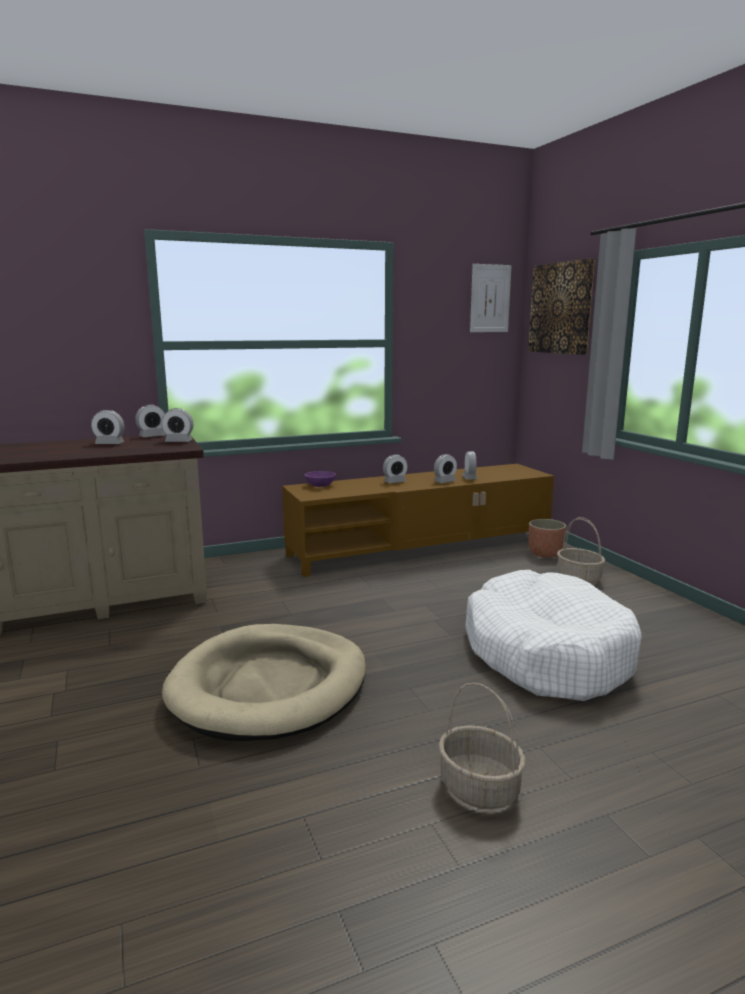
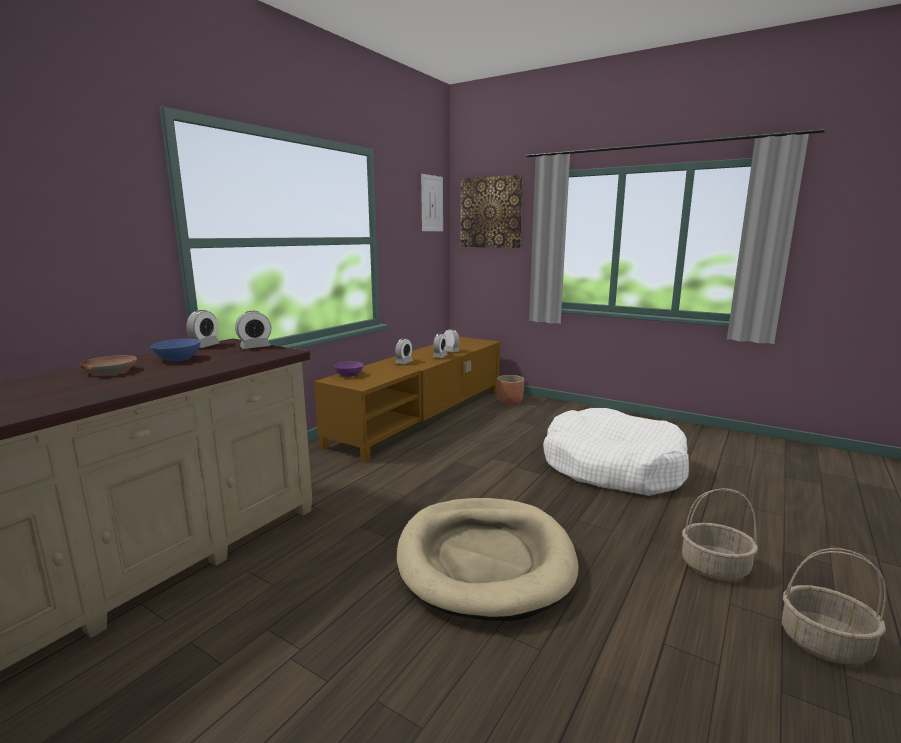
camera: 35 degrees left, 0 degrees up
alarm clock [91,410,124,444] -> blue bowl [151,339,200,362]
basket [557,517,605,584] -> basket moved to [782,548,886,664]
none -> brown bowl [80,355,137,375]

